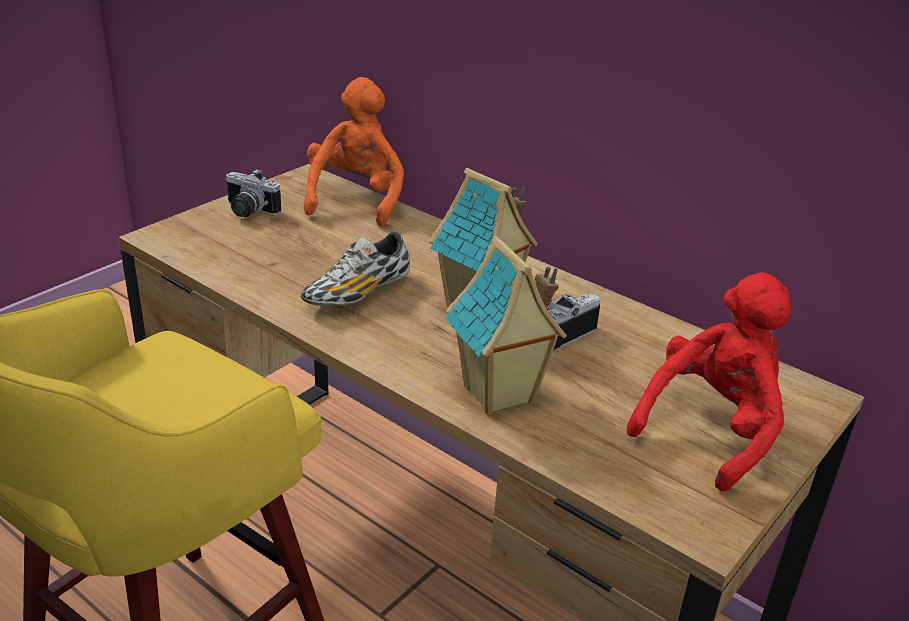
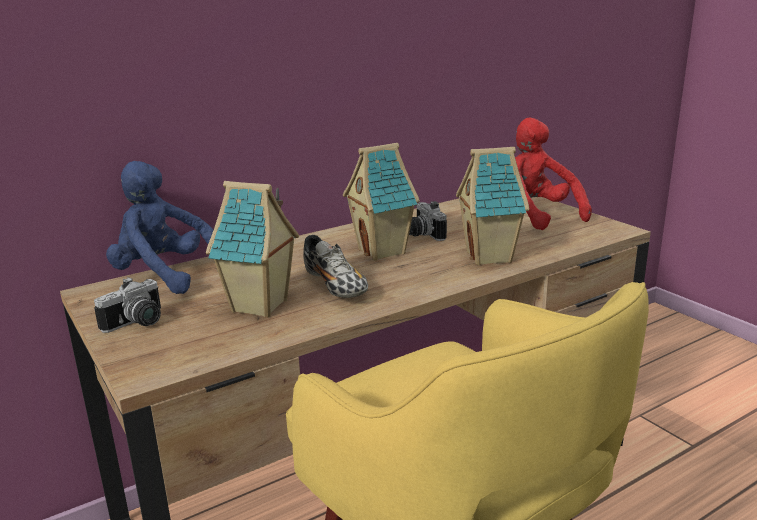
camera: 70 degrees left, 10 degrees down
orange plush toy [304,77,404,227] -> blue plush toy [106,161,214,294]
none -> toy house [206,181,299,317]

